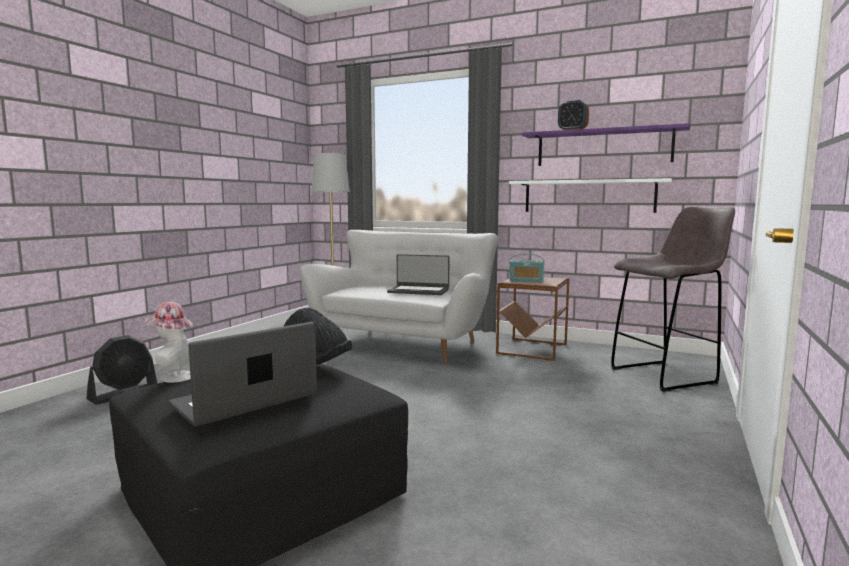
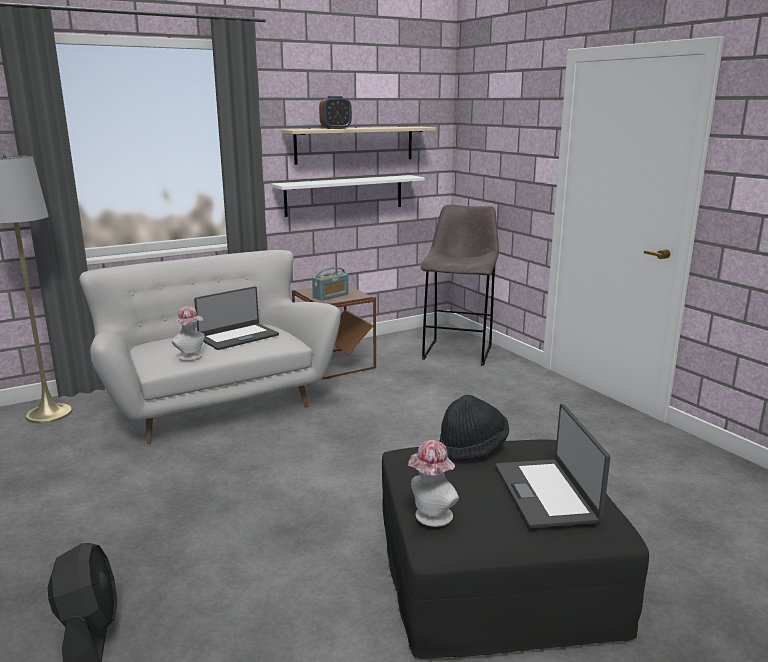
camera: 55 degrees left, 10 degrees up
purple shelf [522,123,691,166] -> beige shelf [281,127,436,165]
none -> hat [172,306,205,361]

